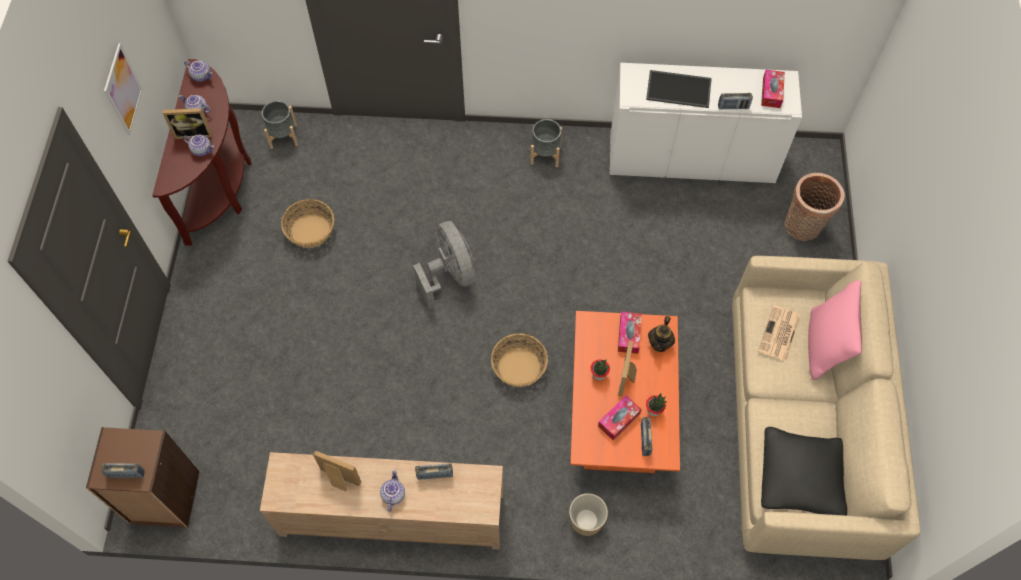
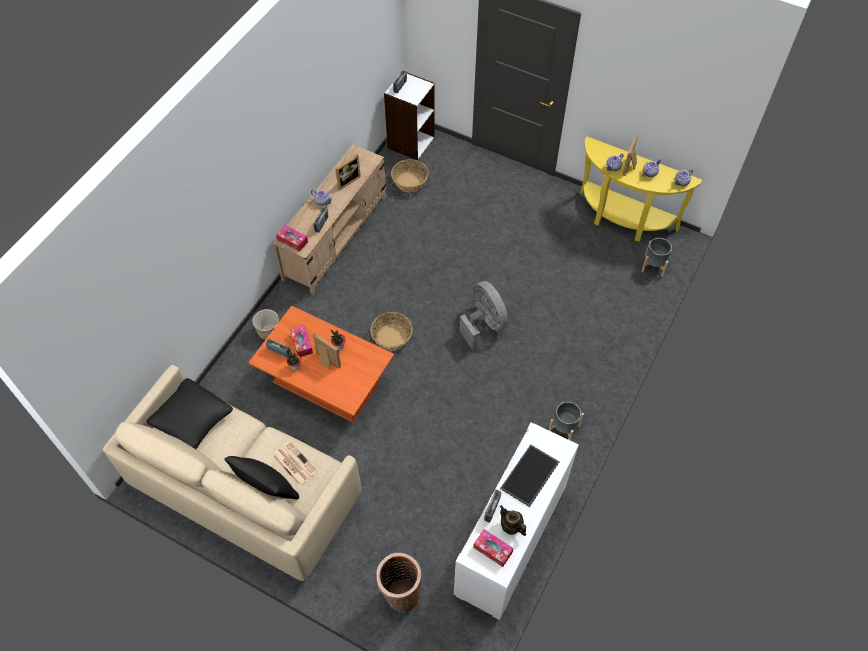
camera: 115 degrees right, 5 degrees down
brown bookcase [86,427,200,528] -> white bookcase [384,73,435,160]
picture [104,43,143,135] -> none
brown console table [152,59,252,246] -> yellow console table [579,136,702,241]
basket [281,199,334,248] -> basket moved to [391,159,429,192]
grey fan [413,221,475,309] -> grey fan turned 120 degrees counterclockwise [459,281,508,350]
tissue box [618,312,642,354] -> tissue box moved to [276,225,308,252]
teapot [648,316,675,352] -> teapot moved to [500,505,526,536]
pink pillow [808,280,862,380] -> black pillow [225,456,299,500]

